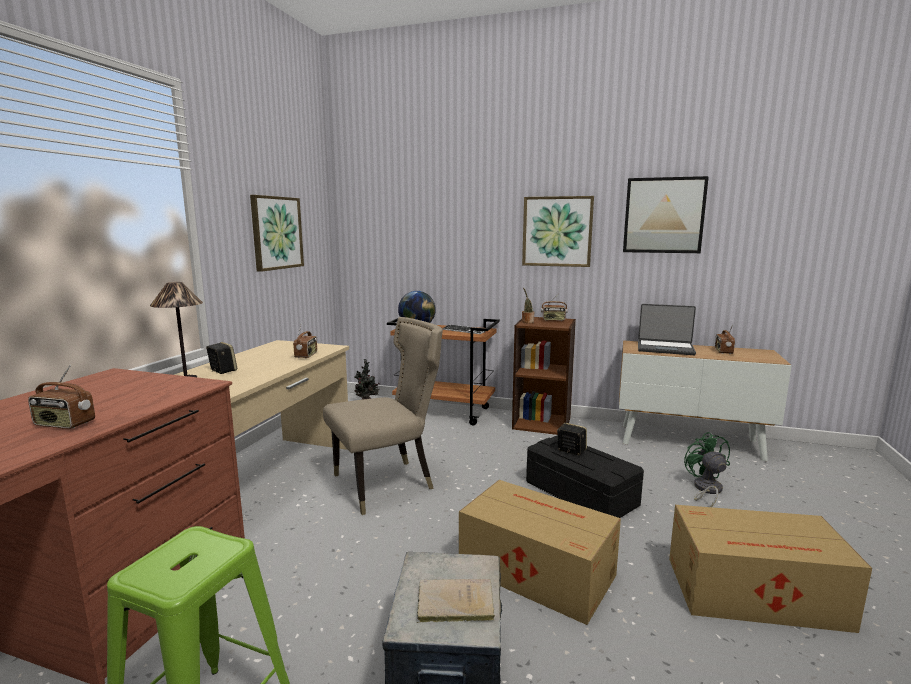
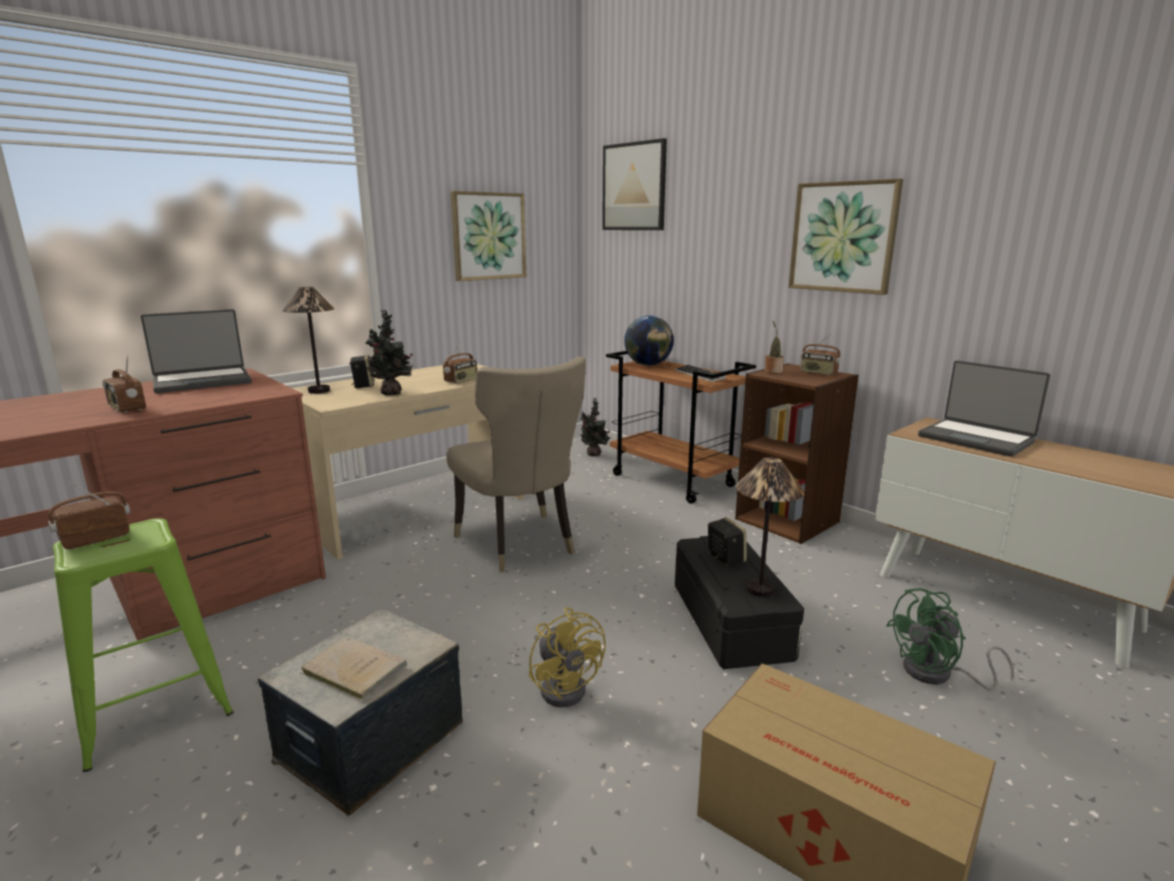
camera: 30 degrees right, 5 degrees up
beige chair [323,317,443,515] -> beige chair turned 60 degrees clockwise [446,356,586,572]
cardboard box [459,480,621,625] -> yellow fan [529,607,606,707]
picture [623,176,709,253] -> picture moved to [602,138,667,230]
green fan [684,432,730,507] -> green fan turned 135 degrees counterclockwise [886,588,1014,690]
radio [715,324,735,354] -> radio moved to [48,482,130,549]
none -> laptop [141,309,252,393]
none -> potted plant [366,310,413,395]
none -> table lamp [736,457,804,597]

